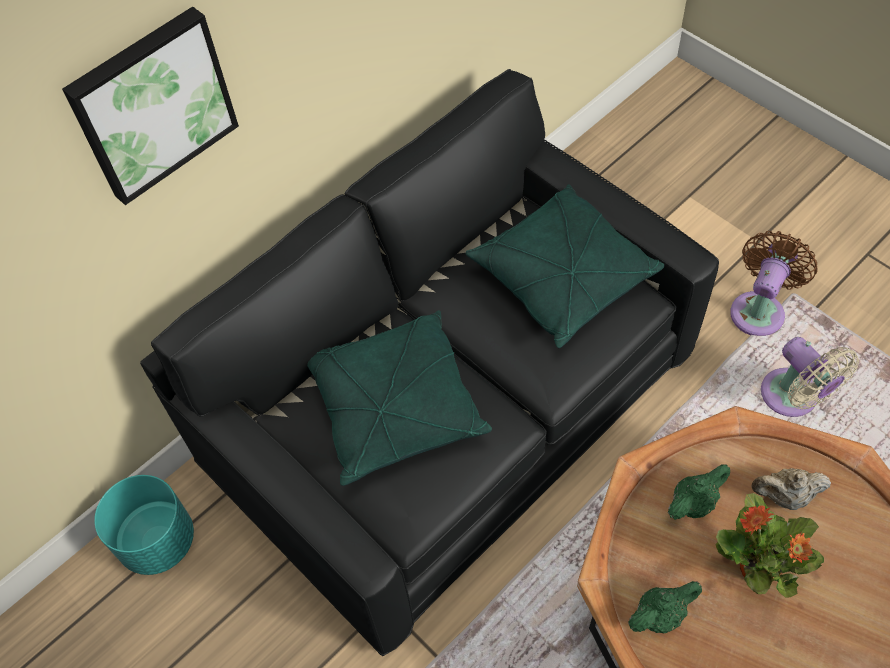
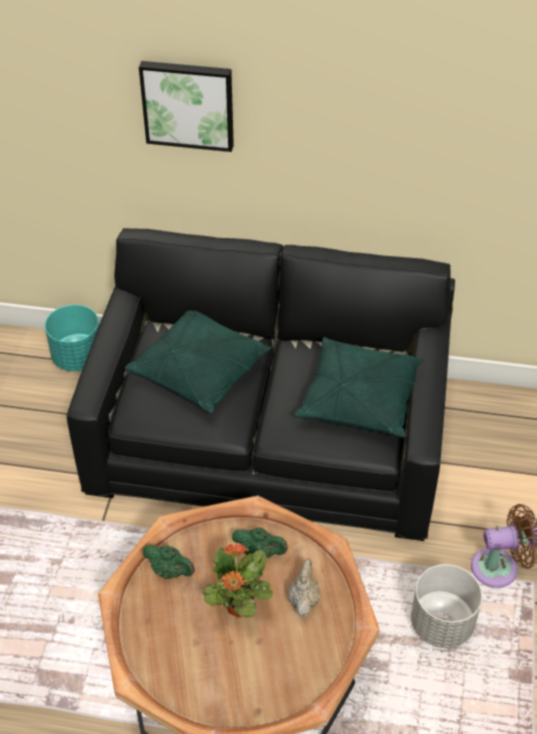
camera: 50 degrees right, 10 degrees down
beige teapot [752,468,831,510] -> beige teapot turned 45 degrees clockwise [288,558,320,617]
beige fan [761,337,859,417] -> grey planter [411,564,482,648]

